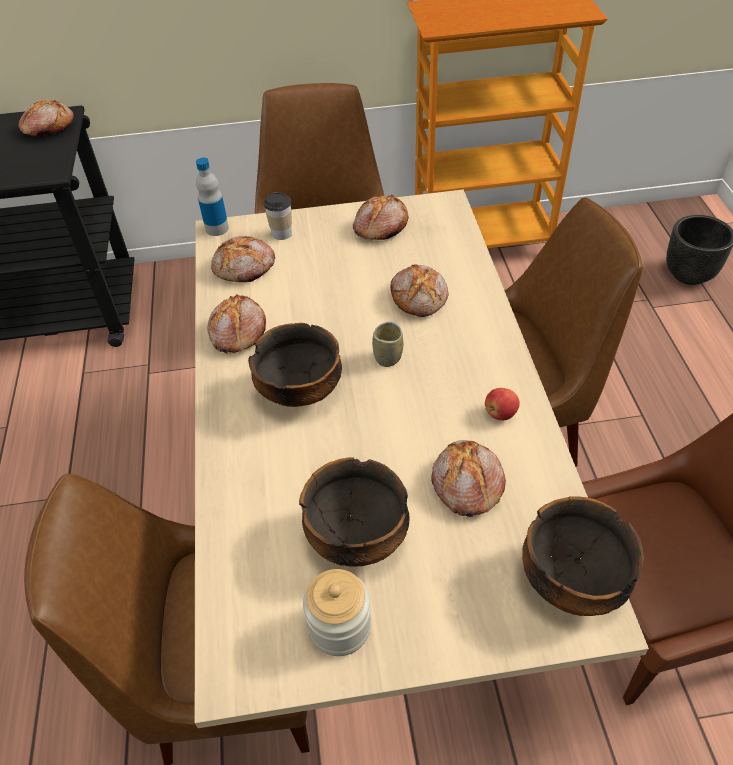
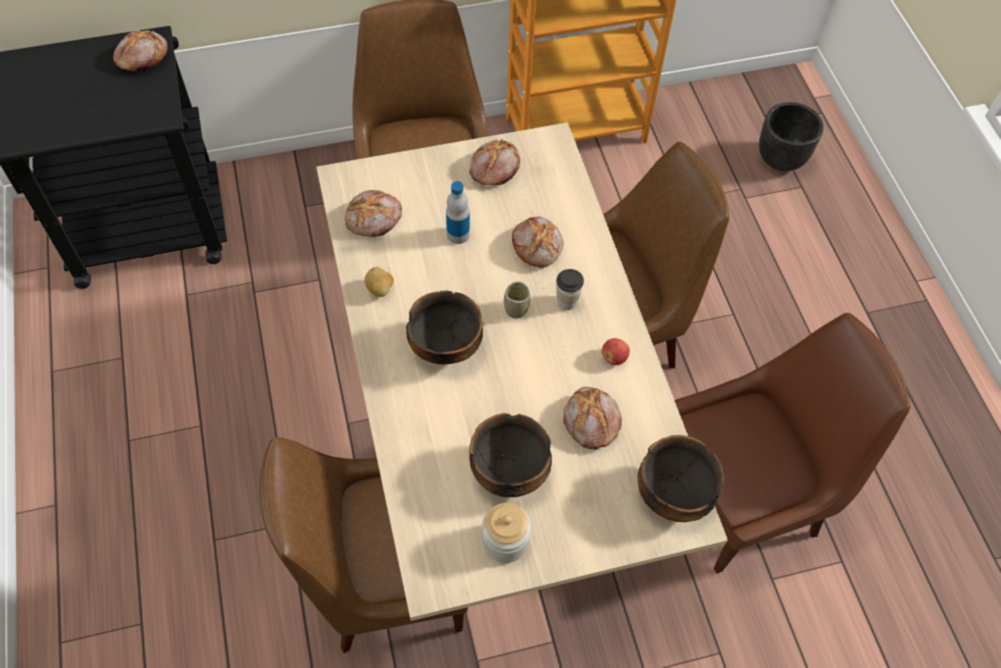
camera: 10 degrees left, 10 degrees up
bottle [196,157,229,236] -> bottle moved to [446,181,470,244]
bread [208,294,266,354] -> potato [364,267,394,297]
cup [264,192,292,240] -> cup moved to [556,269,584,310]

